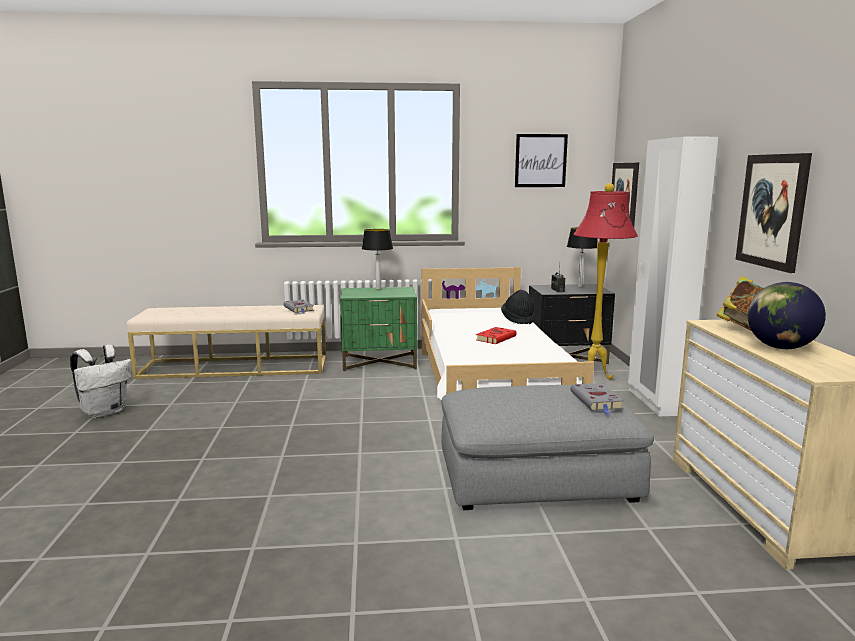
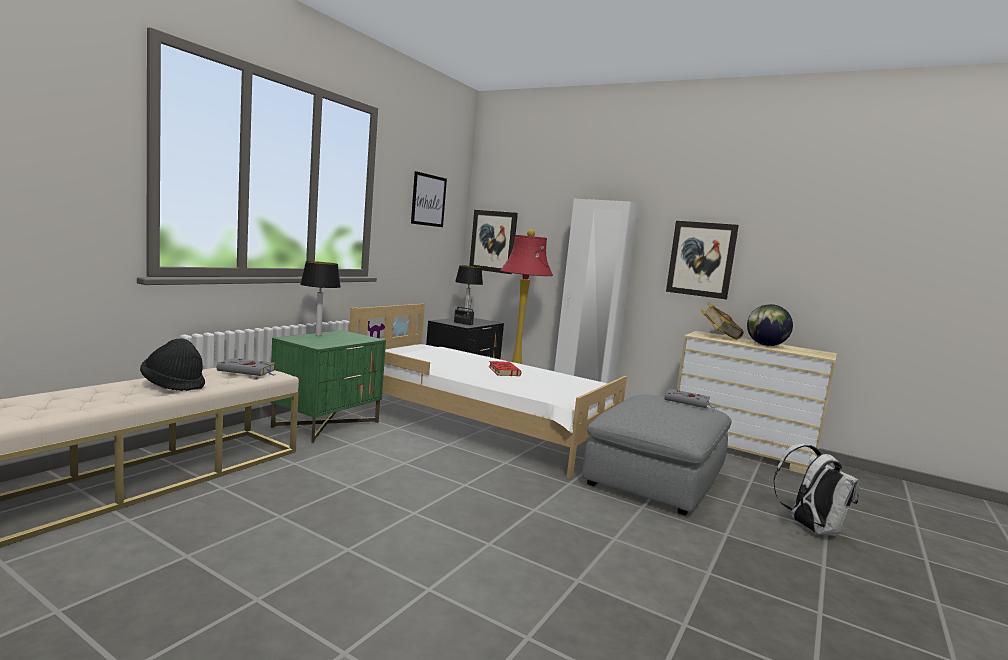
camera: 55 degrees left, 5 degrees down
white backpack [70,344,132,418] -> white backpack moved to [773,444,860,536]
black hat [501,290,535,324] -> black hat moved to [140,339,205,391]

